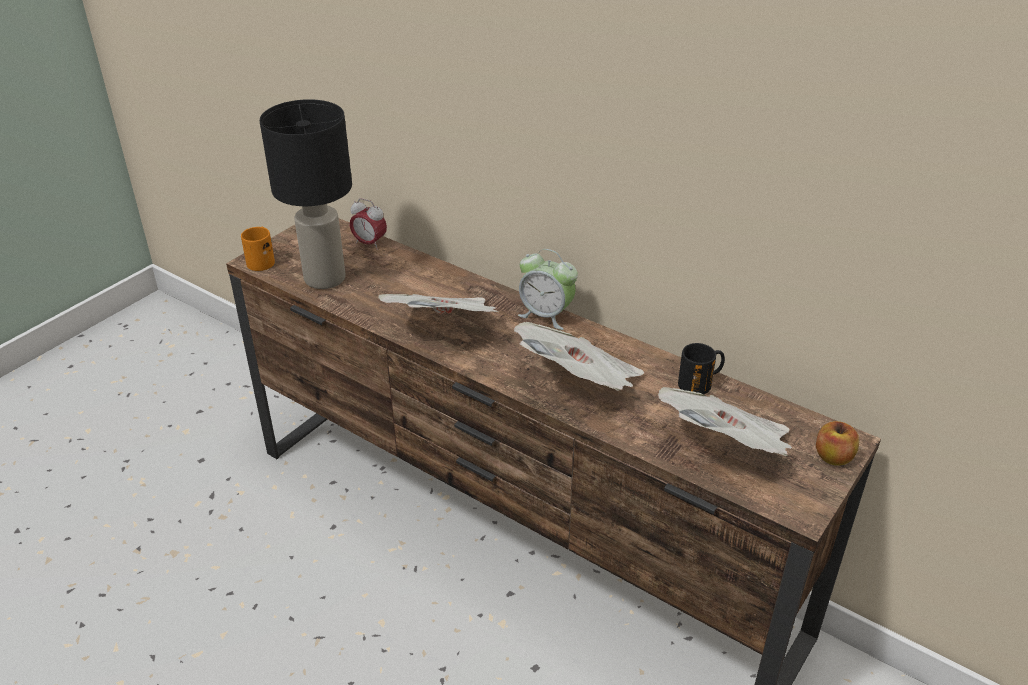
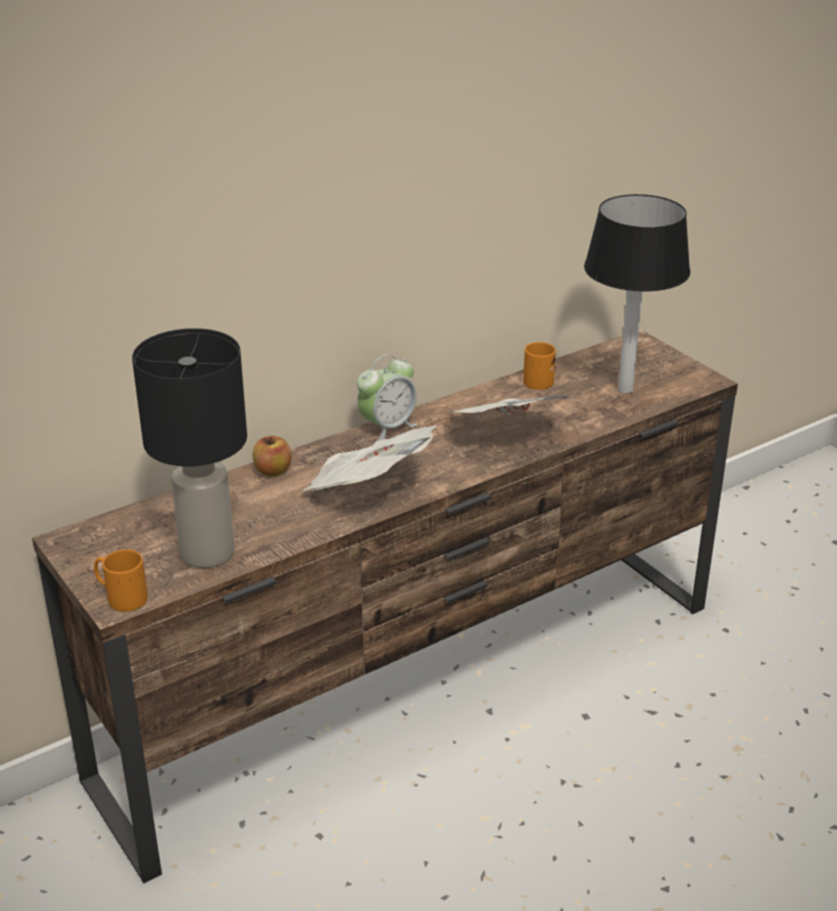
camera: 70 degrees left, 5 degrees down
alarm clock [350,198,387,250] -> none
newspaper [658,387,792,456] -> table lamp [584,194,690,393]
black mug [678,343,725,395] -> orange mug [523,342,556,390]
apple [816,421,860,466] -> apple moved to [253,436,291,477]

